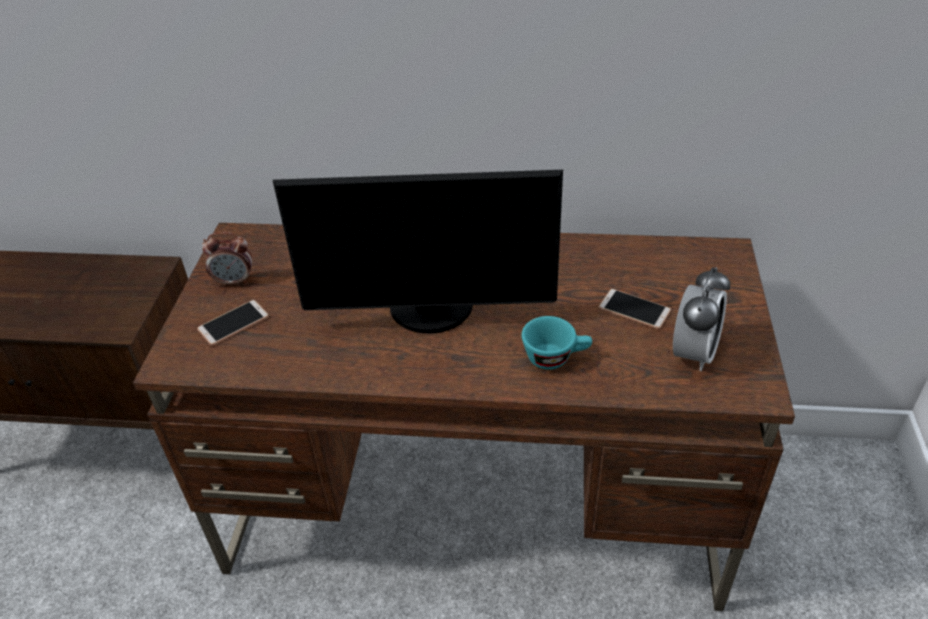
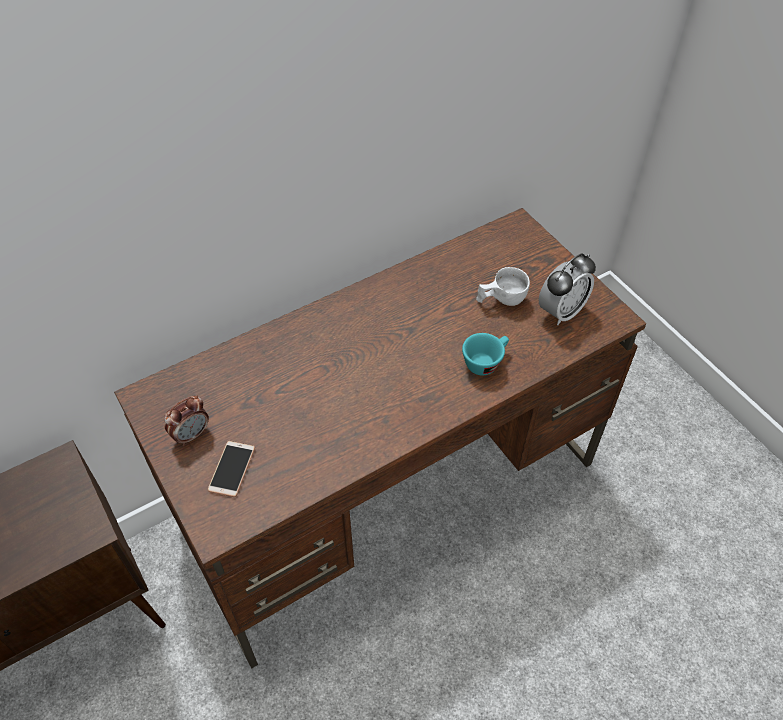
camera: 40 degrees left, 10 degrees up
monitor [273,170,563,333] -> none
phone [598,289,671,329] -> white cup [476,267,530,306]
alarm clock [673,267,731,371] -> alarm clock turned 60 degrees clockwise [539,253,596,325]

